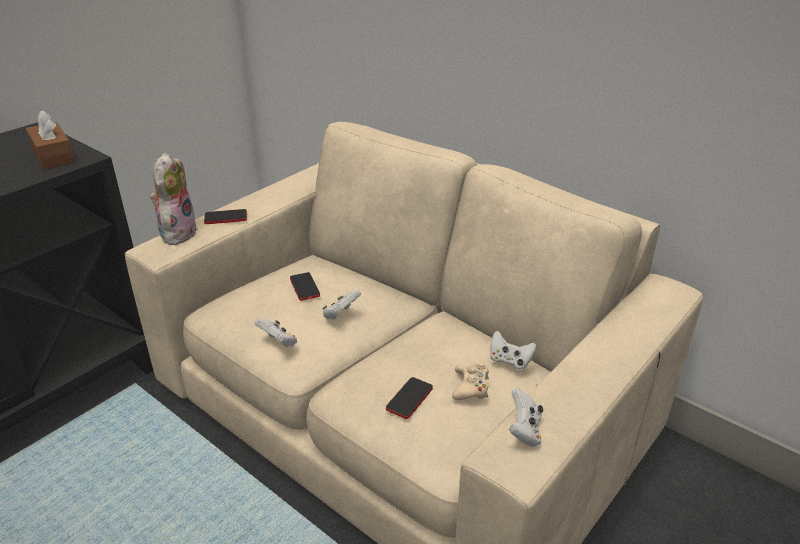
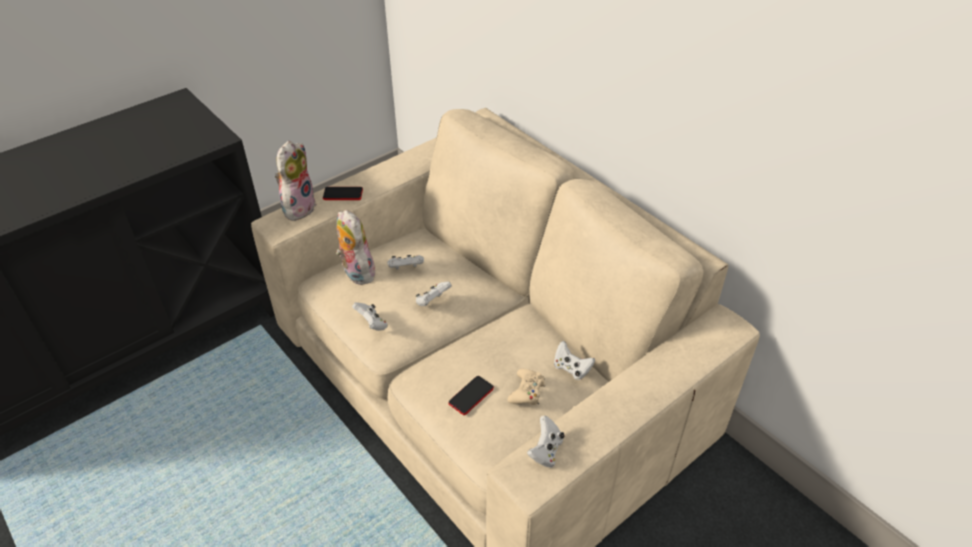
camera: 10 degrees right, 10 degrees up
brown tissue box [26,110,75,170] -> none
phone [290,272,320,301] -> white game controller [387,255,424,270]
none -> plush toy [336,210,375,285]

